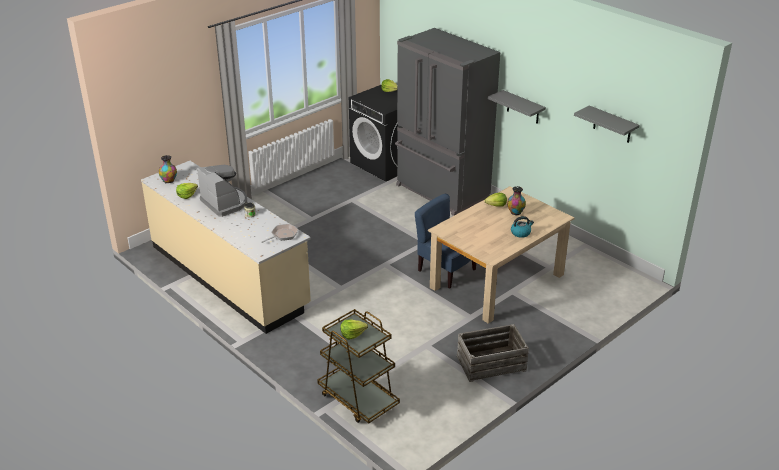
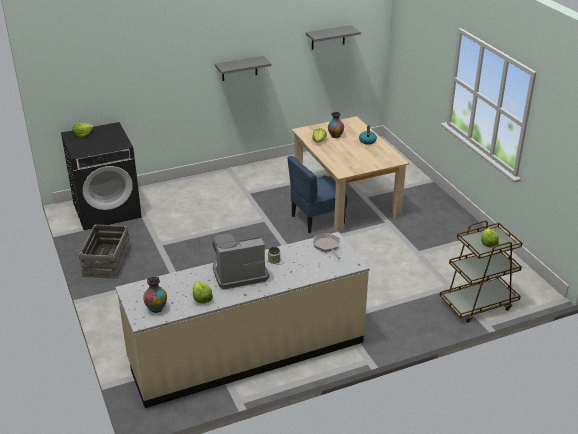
camera: 70 degrees left, 0 degrees up
grey fridge [395,28,500,216] -> none
crate [457,324,529,382] -> crate moved to [79,224,131,279]

